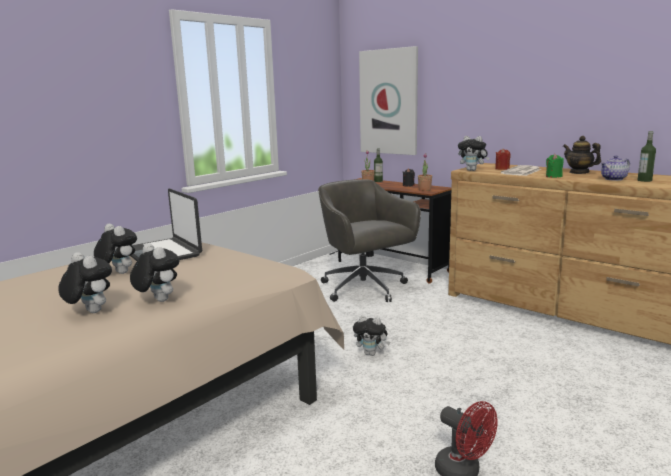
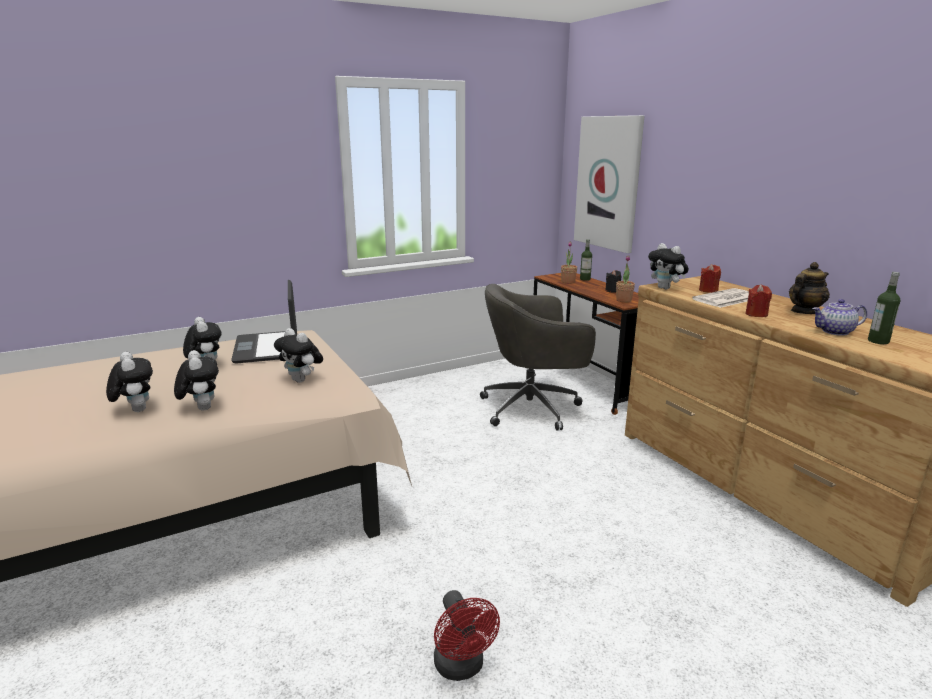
camera: 20 degrees right, 5 degrees up
grey office chair [318,179,421,302] -> grey office chair turned 90 degrees counterclockwise [480,284,596,431]
plush toy [353,315,390,356] -> plush toy moved to [274,328,323,383]
green candle [546,154,564,178] -> red candle [745,284,772,317]
teapot [563,136,601,174] -> teapot turned 75 degrees clockwise [789,262,830,314]

